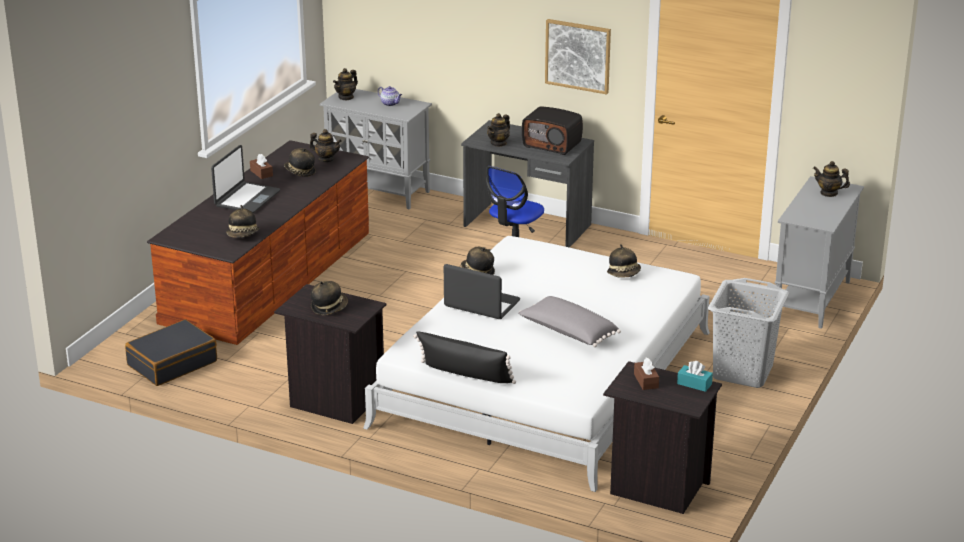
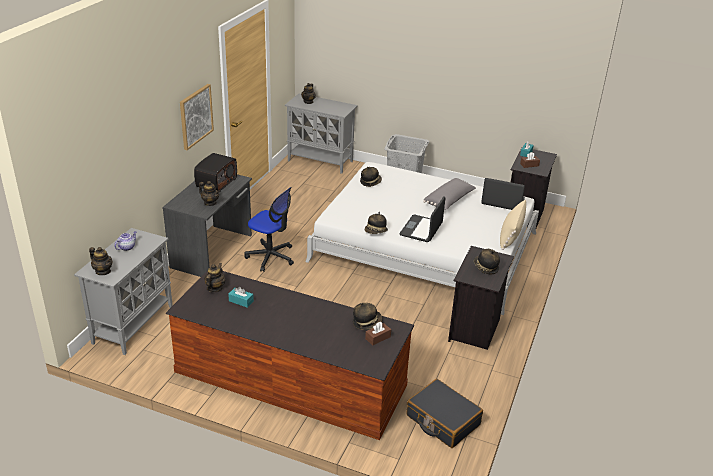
camera: 95 degrees left, 5 degrees up
laptop [211,145,280,213] -> laptop moved to [481,178,525,210]
brown tissue box [250,154,273,179] -> brown tissue box moved to [365,322,391,345]
hat [284,148,316,177] -> turquoise tissue box [228,287,254,308]
black pillow [414,332,516,384] -> beige pillow [500,200,527,250]

